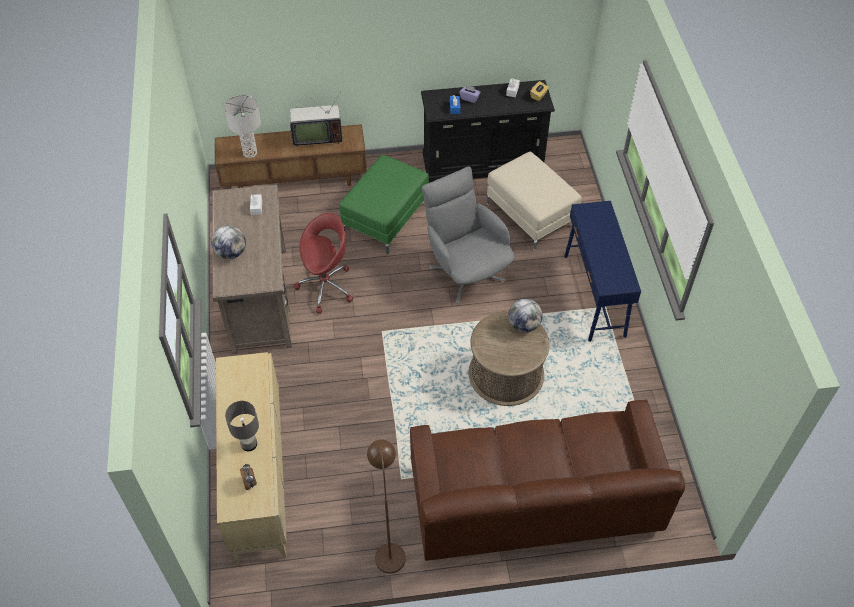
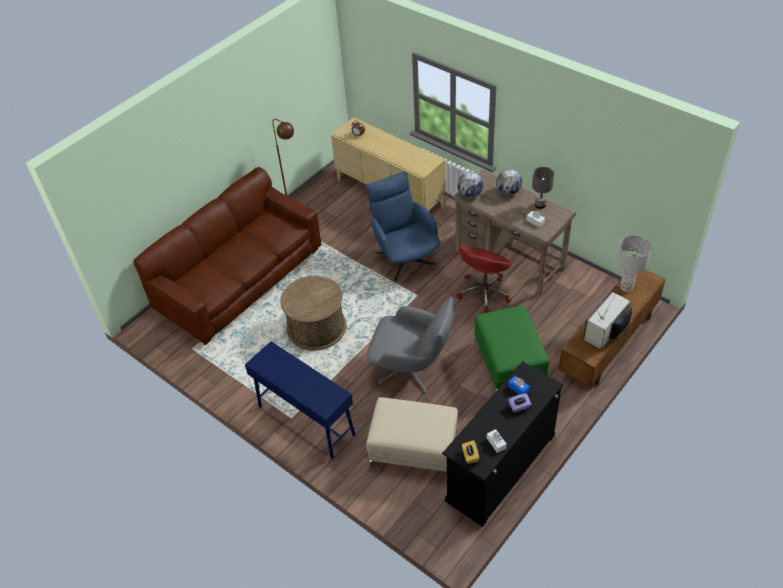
camera: 140 degrees right, 5 degrees down
grey table lamp [225,401,259,451] -> grey table lamp moved to [532,167,554,209]
globe [508,299,543,332] -> globe moved to [457,172,483,198]
none -> blue armchair [366,171,441,281]

